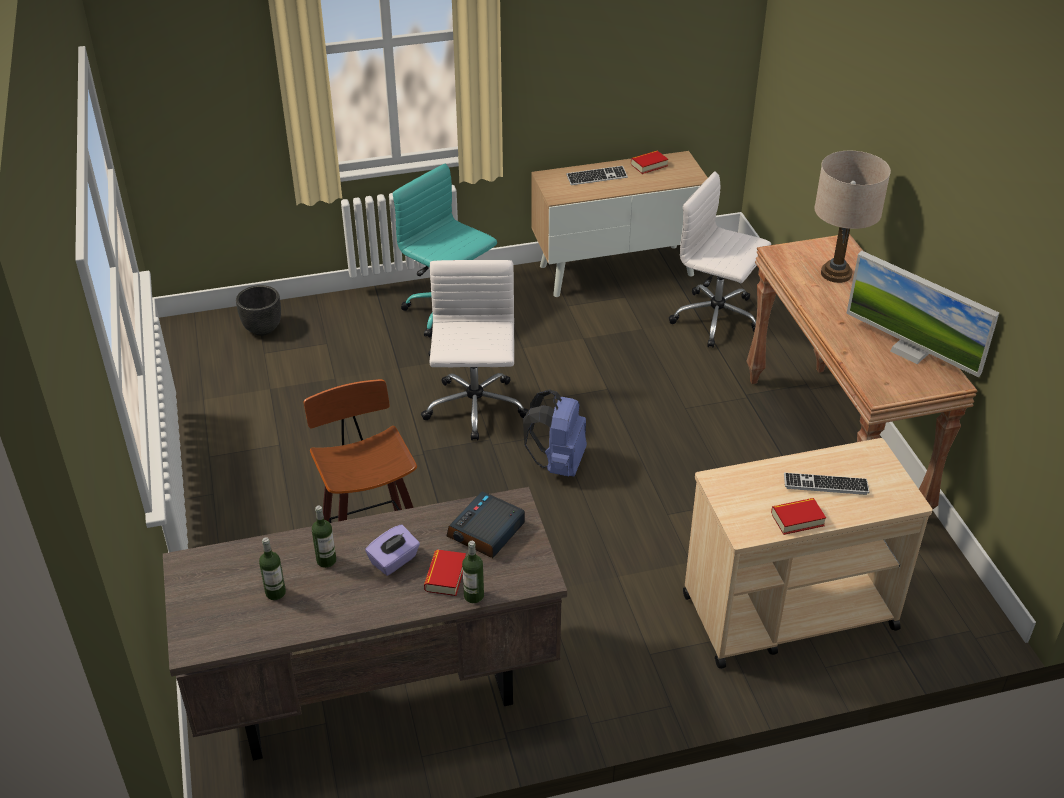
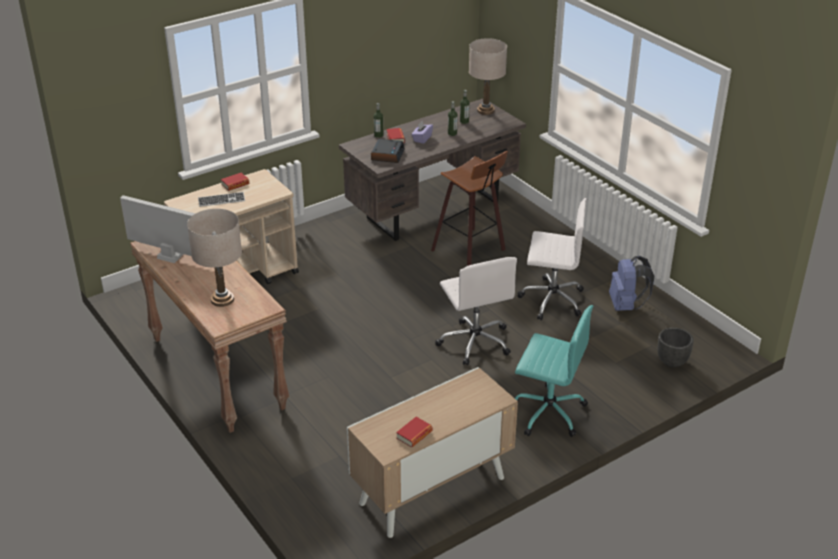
camera: 160 degrees right, 5 degrees down
blue backpack [523,389,587,477] -> blue backpack moved to [609,256,654,311]
keyboard [566,166,628,185] -> none
white office chair [669,171,771,348] -> white office chair moved to [517,198,587,320]
none -> beige table lamp [469,38,507,115]

